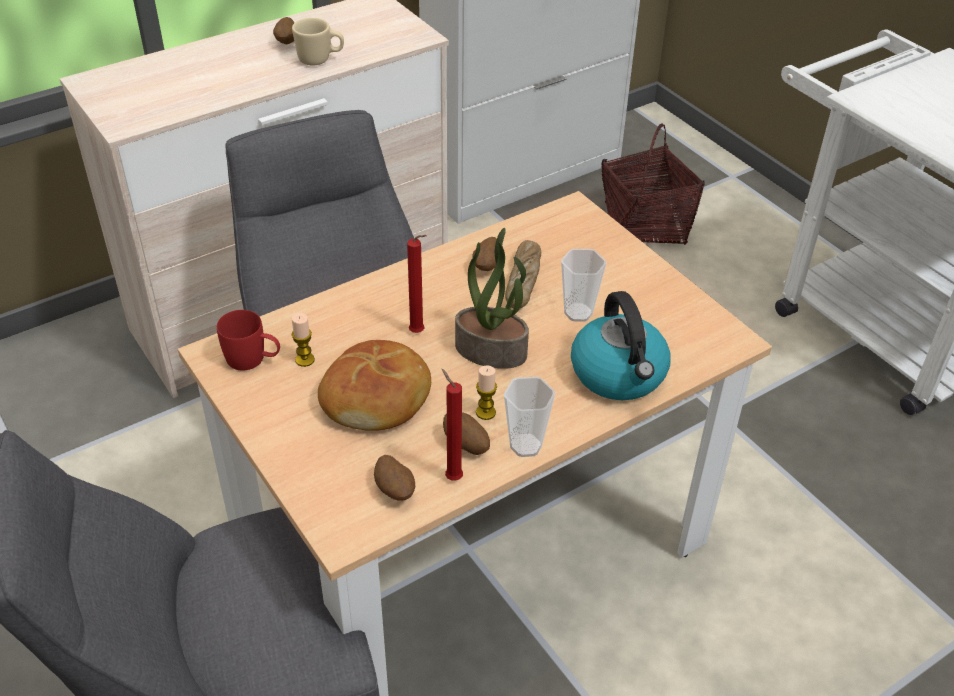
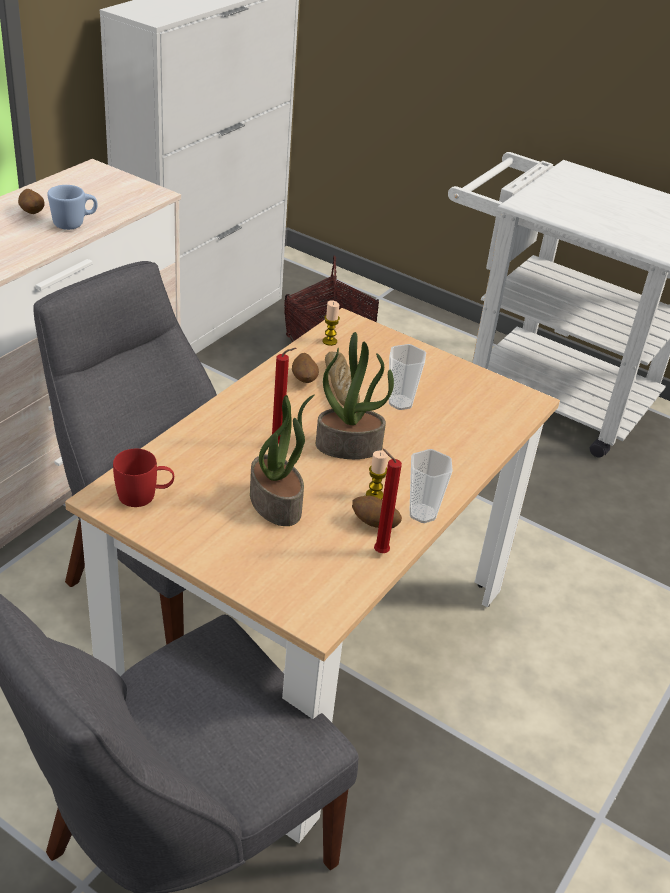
camera: 25 degrees left, 5 degrees down
candle [291,313,315,367] -> candle moved to [323,300,340,346]
beige mug [292,18,344,66] -> blue mug [47,185,98,230]
bread [318,340,431,431] -> potted plant [250,394,315,526]
potato [374,455,415,501] -> none
kettle [571,291,671,400] -> none

